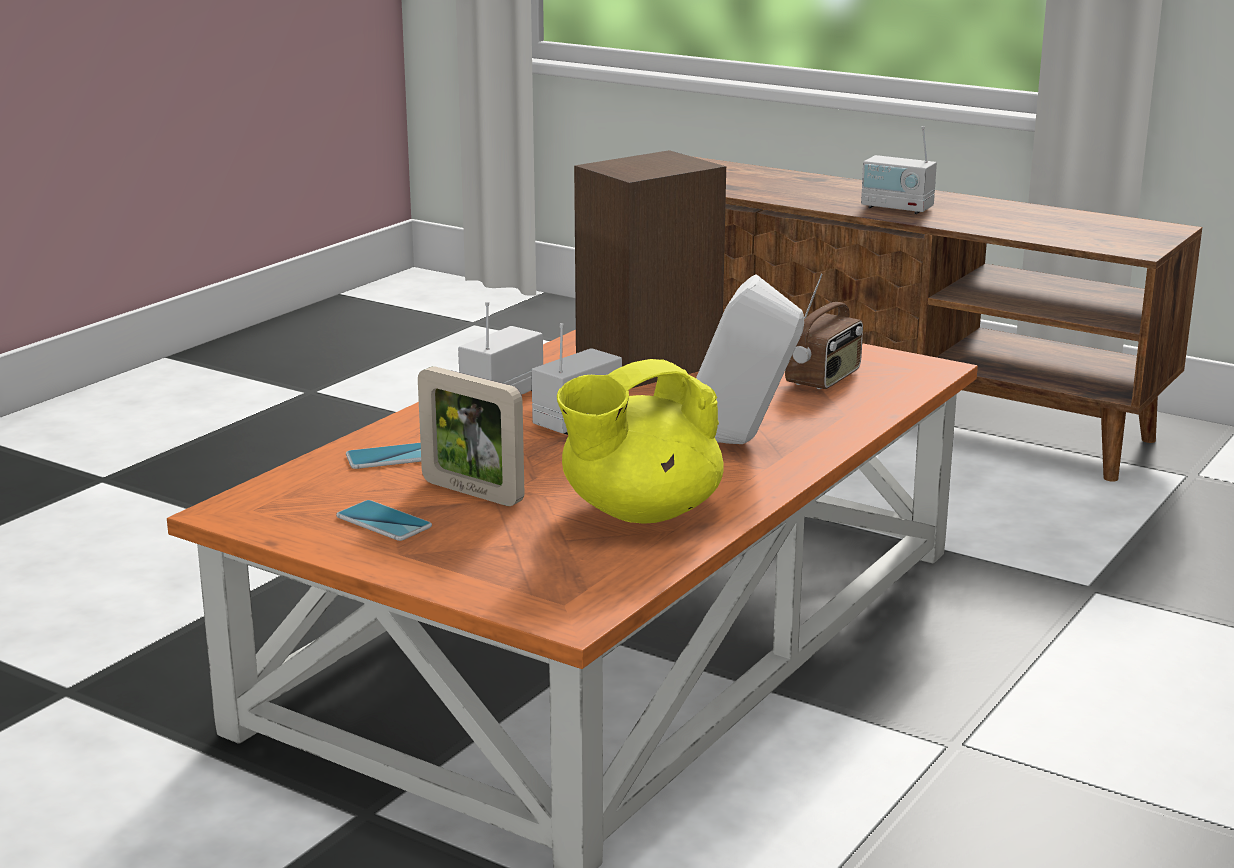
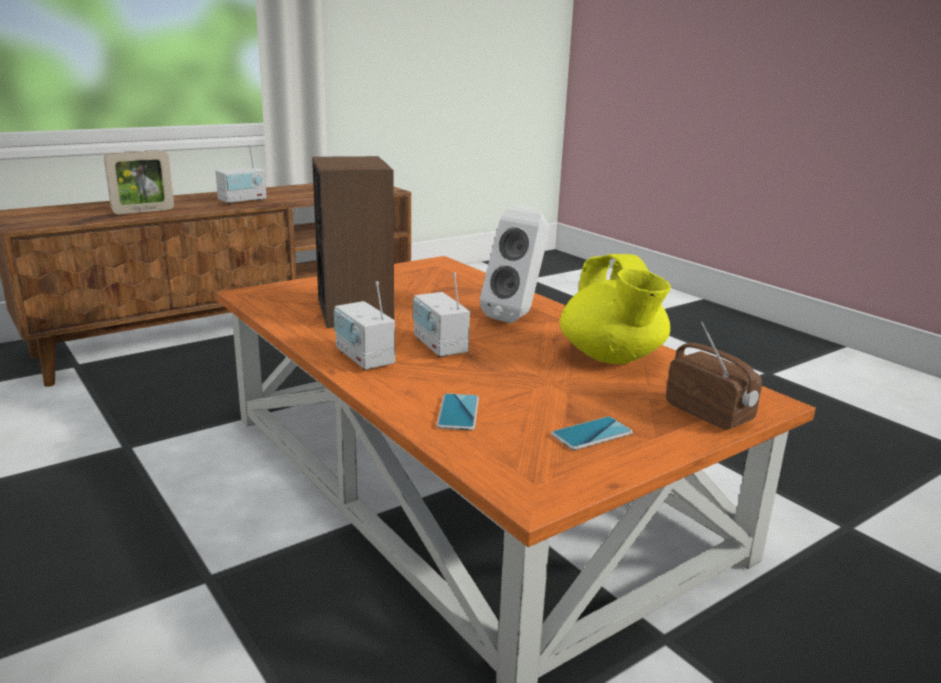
camera: 70 degrees left, 0 degrees up
picture frame [418,366,524,506] -> picture frame moved to [104,150,174,214]
radio [785,274,863,389] -> radio moved to [666,322,762,430]

